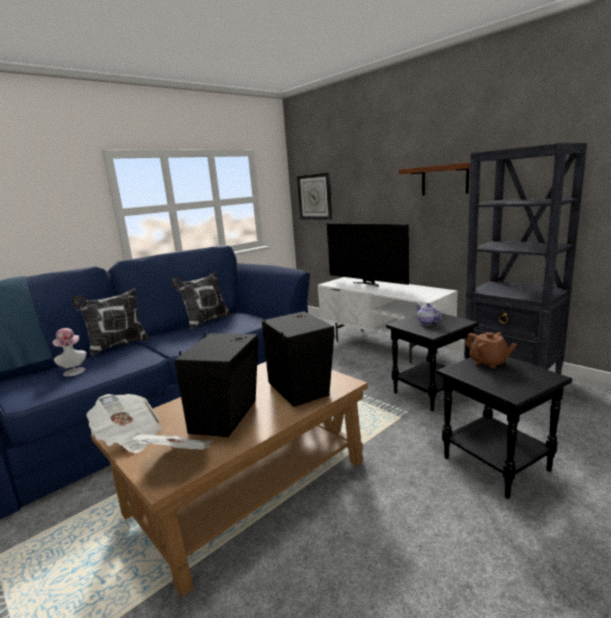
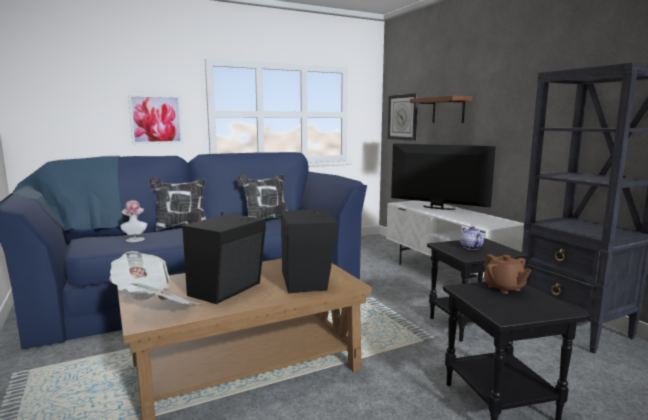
camera: 15 degrees right, 5 degrees down
television [327,223,409,287] -> television turned 150 degrees clockwise [391,143,496,210]
shelf [399,163,471,195] -> shelf moved to [410,96,472,123]
none -> picture [128,94,183,144]

